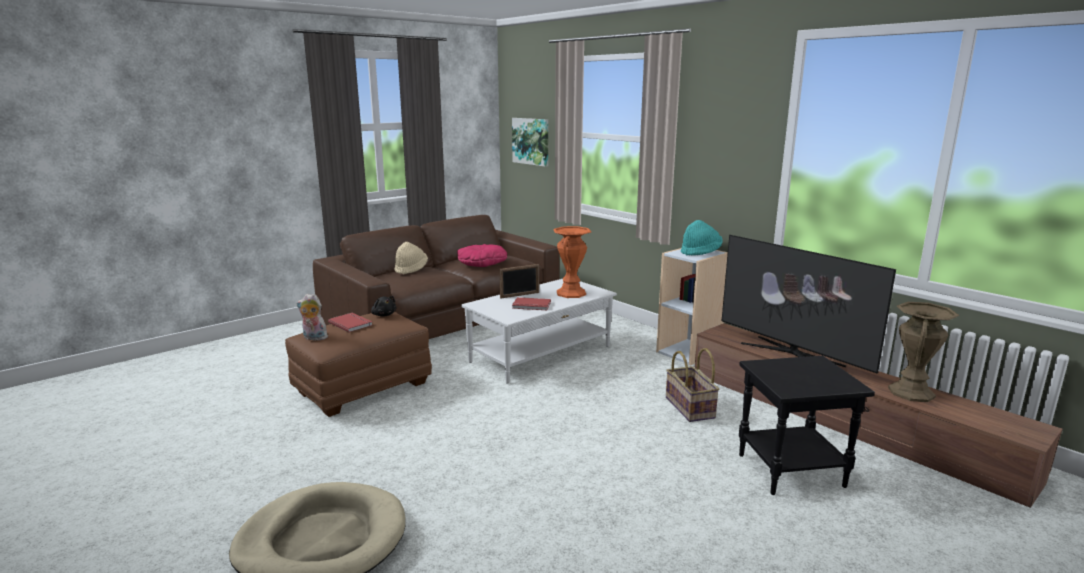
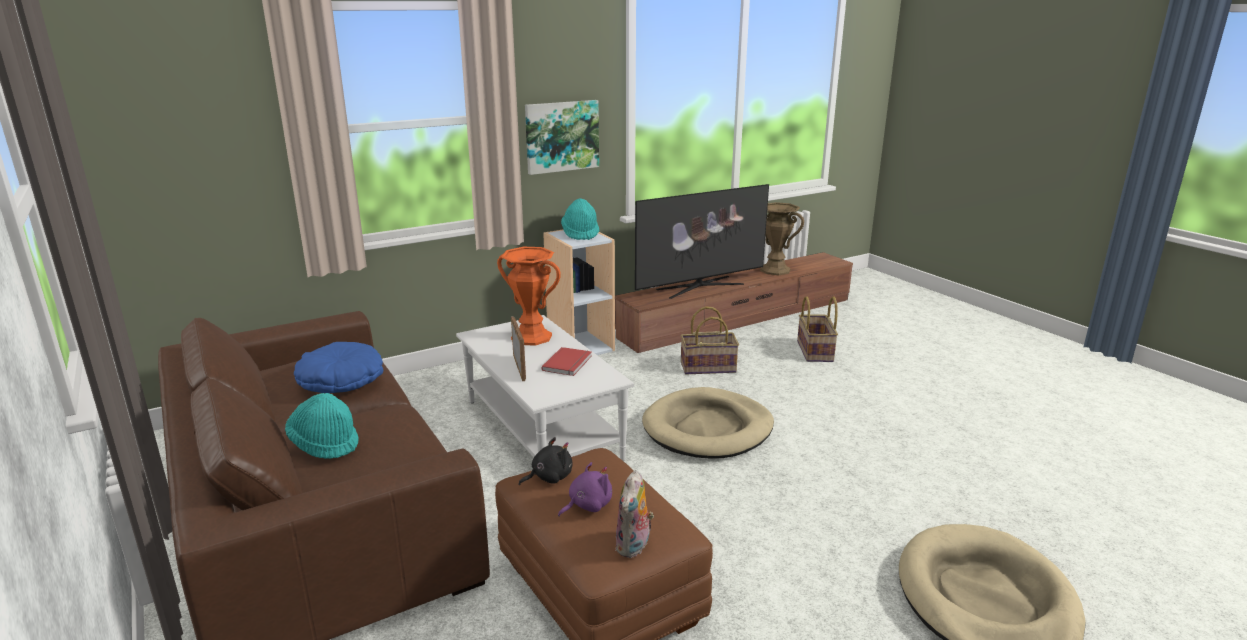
camera: 80 degrees left, 5 degrees up
red book [328,313,372,332] -> purple plush toy [558,462,612,517]
beige hat [394,242,428,274] -> turquoise hat [285,393,359,459]
pink pillow [457,244,507,267] -> blue pillow [294,342,383,393]
picture [512,118,548,167] -> picture moved to [525,100,599,175]
black side table [739,356,875,495] -> basket [797,296,838,362]
none -> beige dog bed [642,387,774,459]

